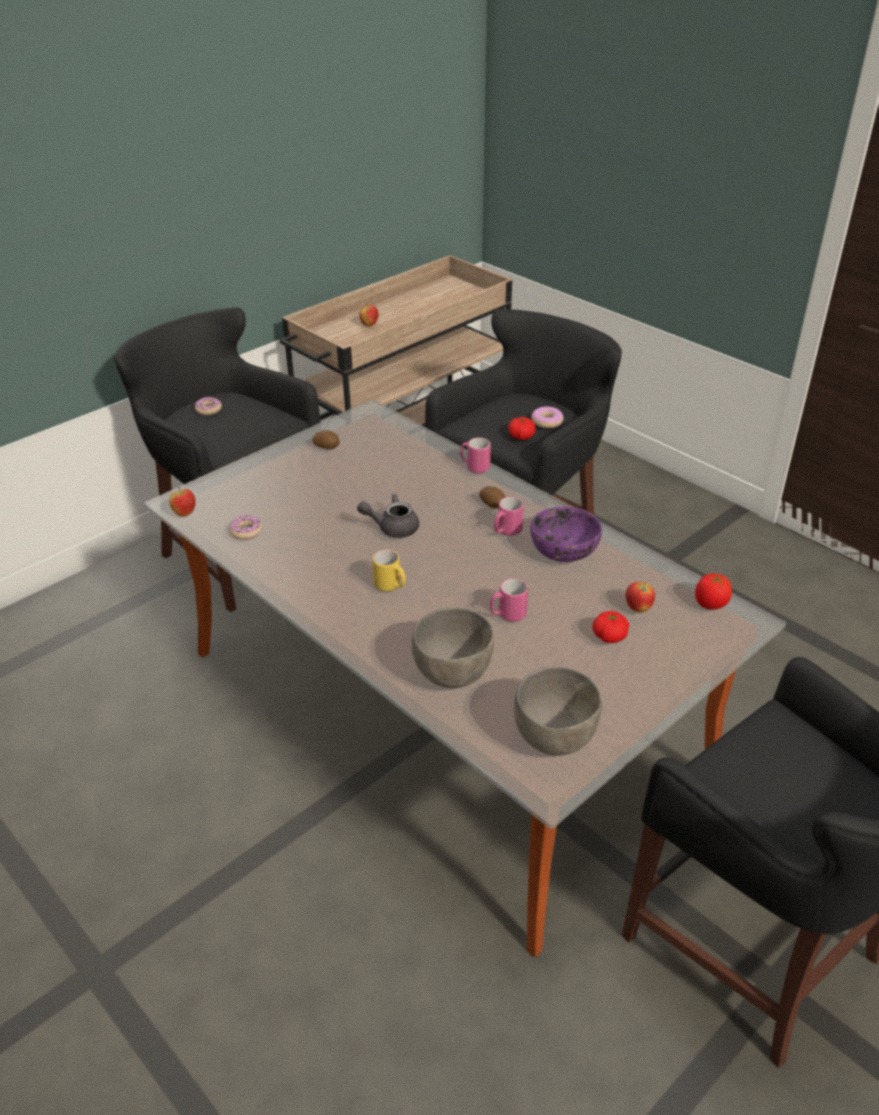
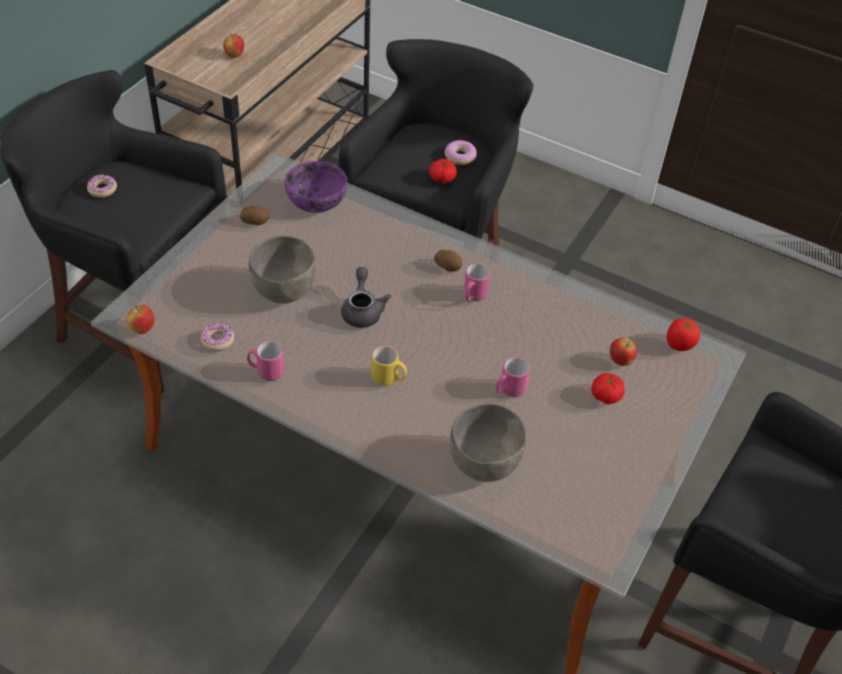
camera: 20 degrees left, 10 degrees up
grey teapot [357,493,419,538] -> grey teapot turned 105 degrees clockwise [341,267,391,328]
pink mug [460,438,491,473] -> pink mug moved to [247,341,284,381]
grey bowl [514,667,602,756] -> grey bowl moved to [249,236,316,303]
purple bowl [530,506,602,562] -> purple bowl moved to [284,161,348,213]

